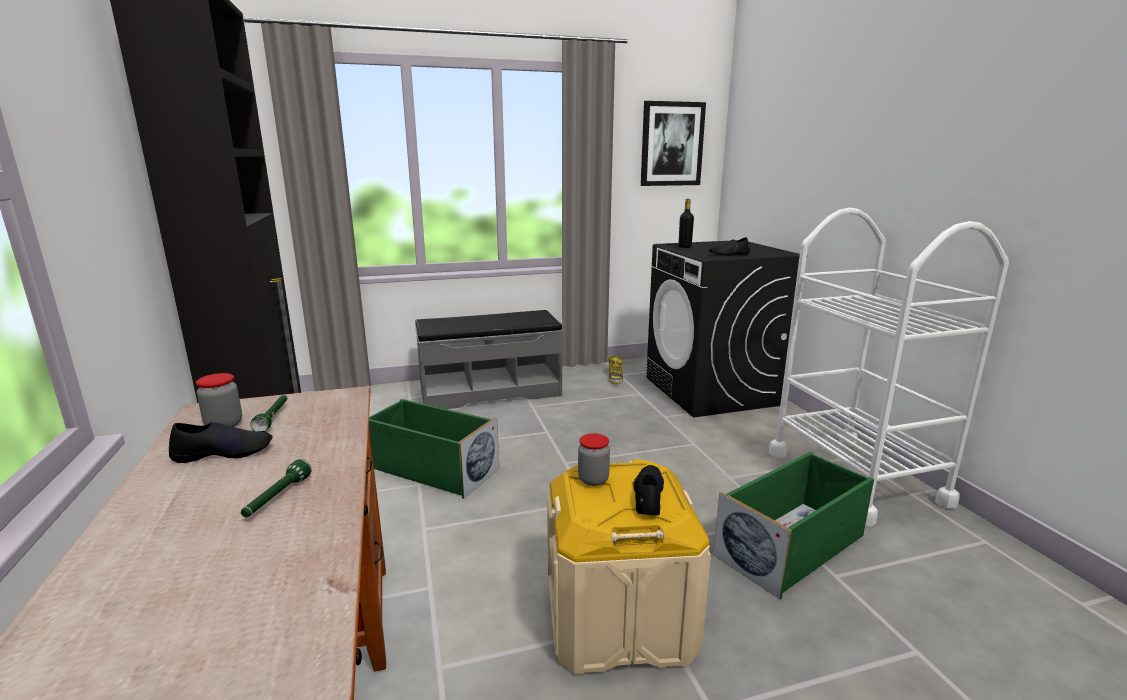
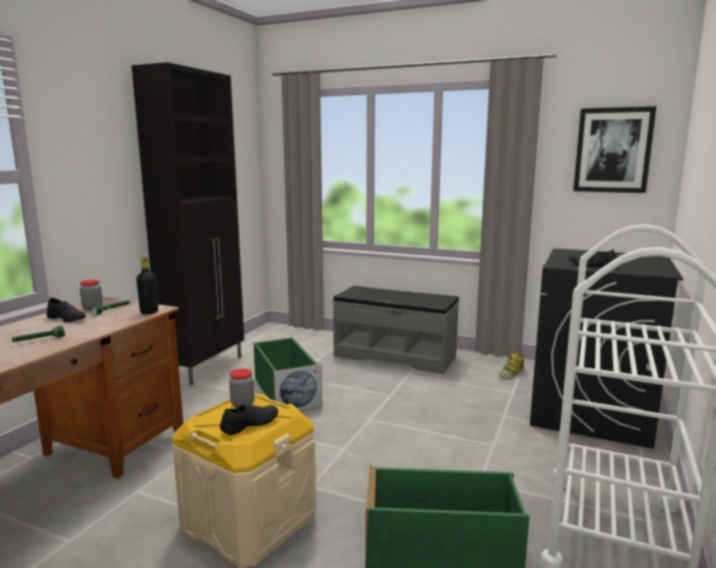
camera: 40 degrees right, 5 degrees down
black bottle [679,199,694,248] -> black bottle moved to [136,256,158,314]

